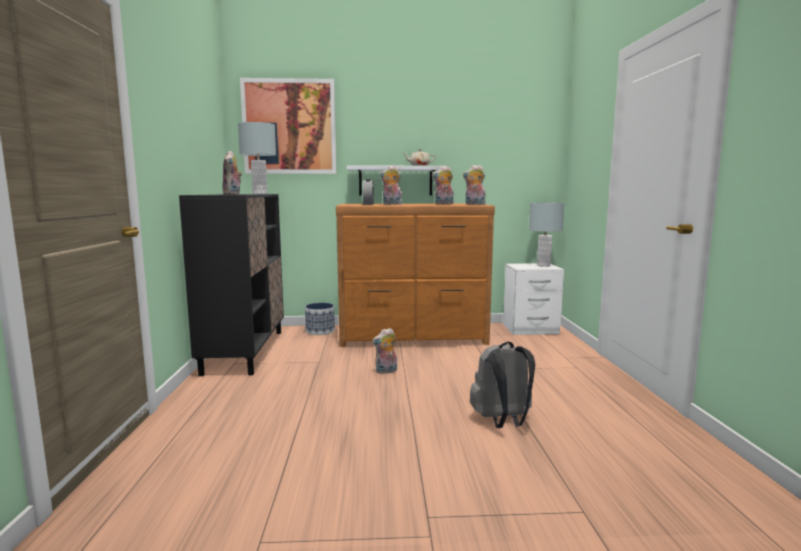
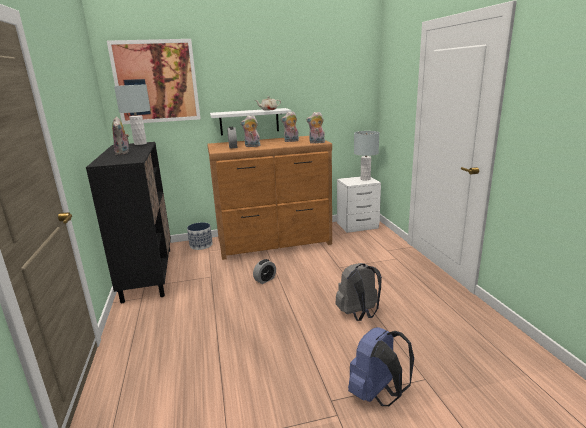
camera: 10 degrees left, 10 degrees up
plush toy [372,328,397,374] -> alarm clock [253,259,276,284]
none -> blue backpack [348,327,414,406]

